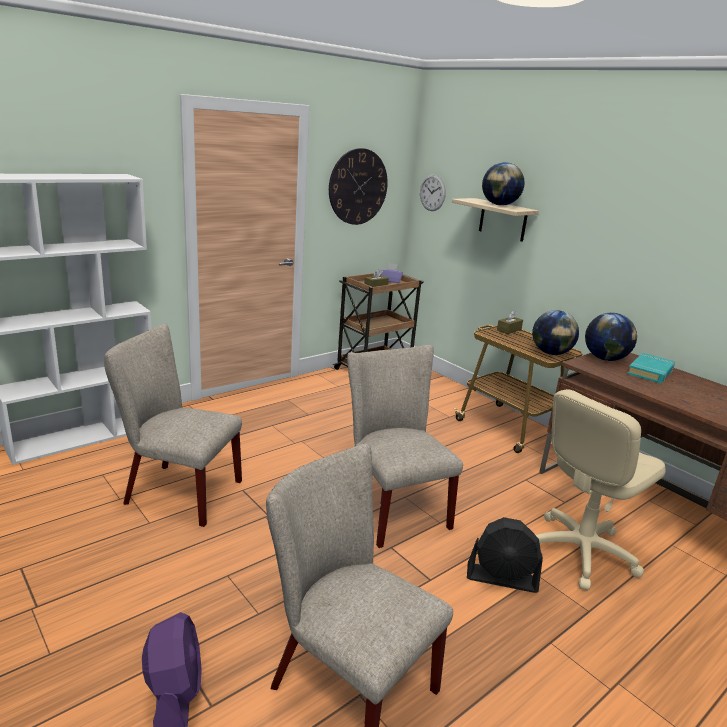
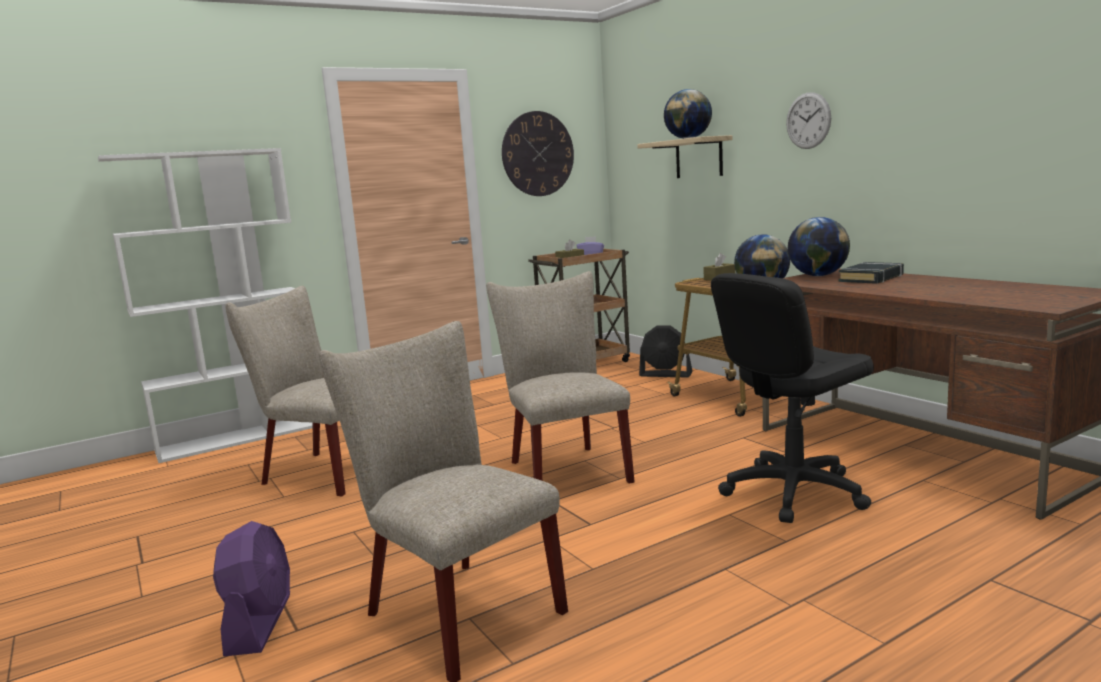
camera: 10 degrees right, 10 degrees down
wall clock [420,174,446,211] -> wall clock moved to [786,92,831,149]
black fan [467,517,543,593] -> black fan moved to [639,326,693,378]
beige office chair [536,389,666,590] -> black office chair [711,273,874,523]
turquoise book [627,353,675,384] -> black book [839,262,904,284]

